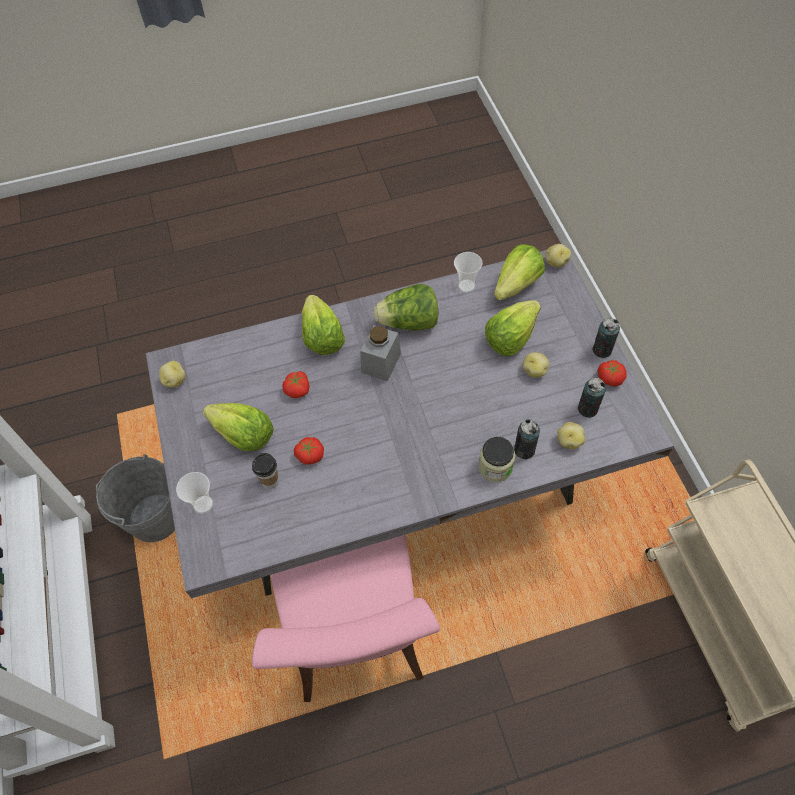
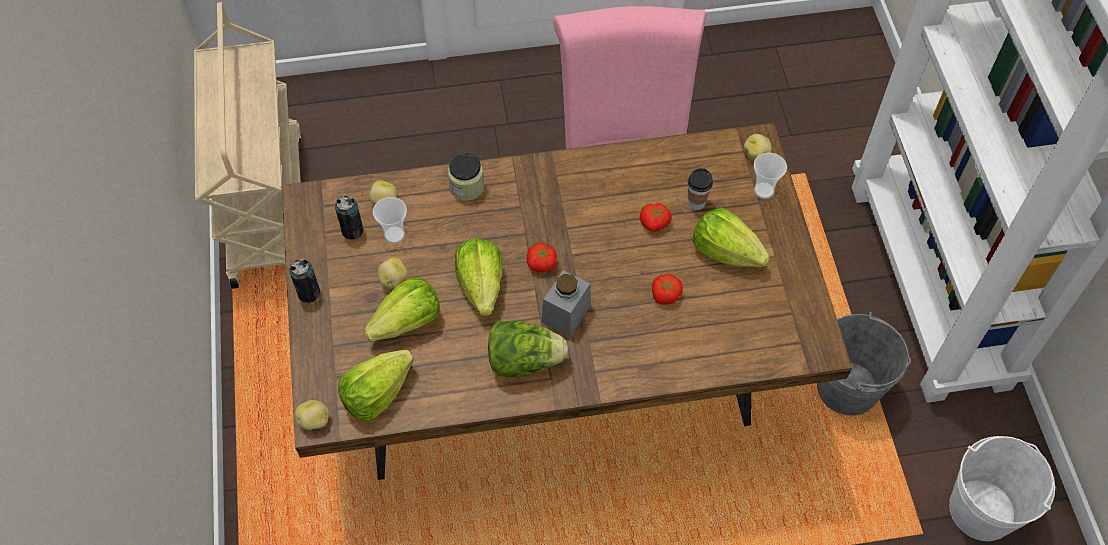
camera: 175 degrees left, 0 degrees up
grey dining table [146,250,675,598] -> brown dining table [282,123,852,480]
potato [159,361,186,388] -> potato moved to [743,134,772,161]
lettuce [302,295,345,355] -> lettuce moved to [455,238,502,316]
cup [454,252,483,293] -> cup moved to [373,197,407,243]
can [514,419,540,459] -> none
tomato [597,360,627,386] -> tomato moved to [527,242,557,272]
none -> white bucket [949,436,1055,541]

